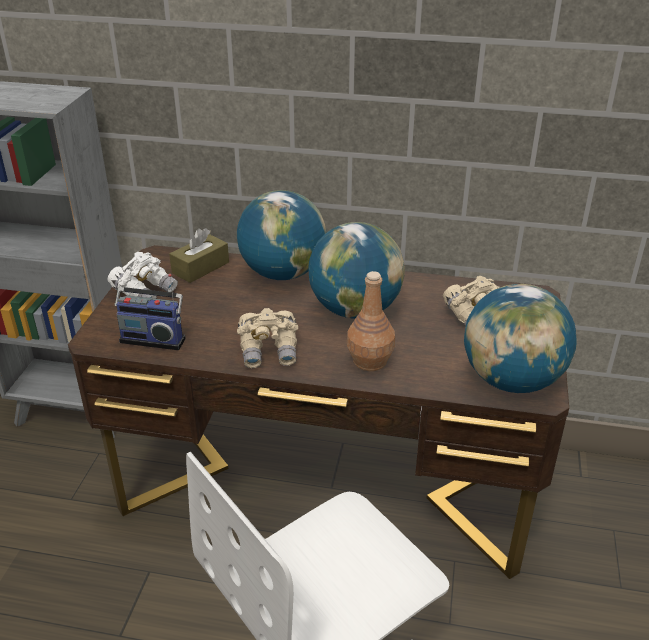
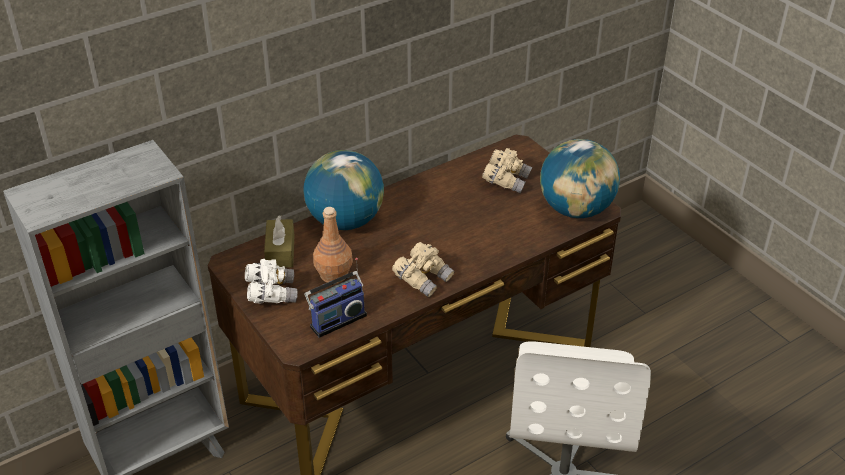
camera: 45 degrees left, 5 degrees up
globe [308,222,405,319] -> none
brown bottle [347,271,395,371] -> brown bottle moved to [313,207,353,283]

